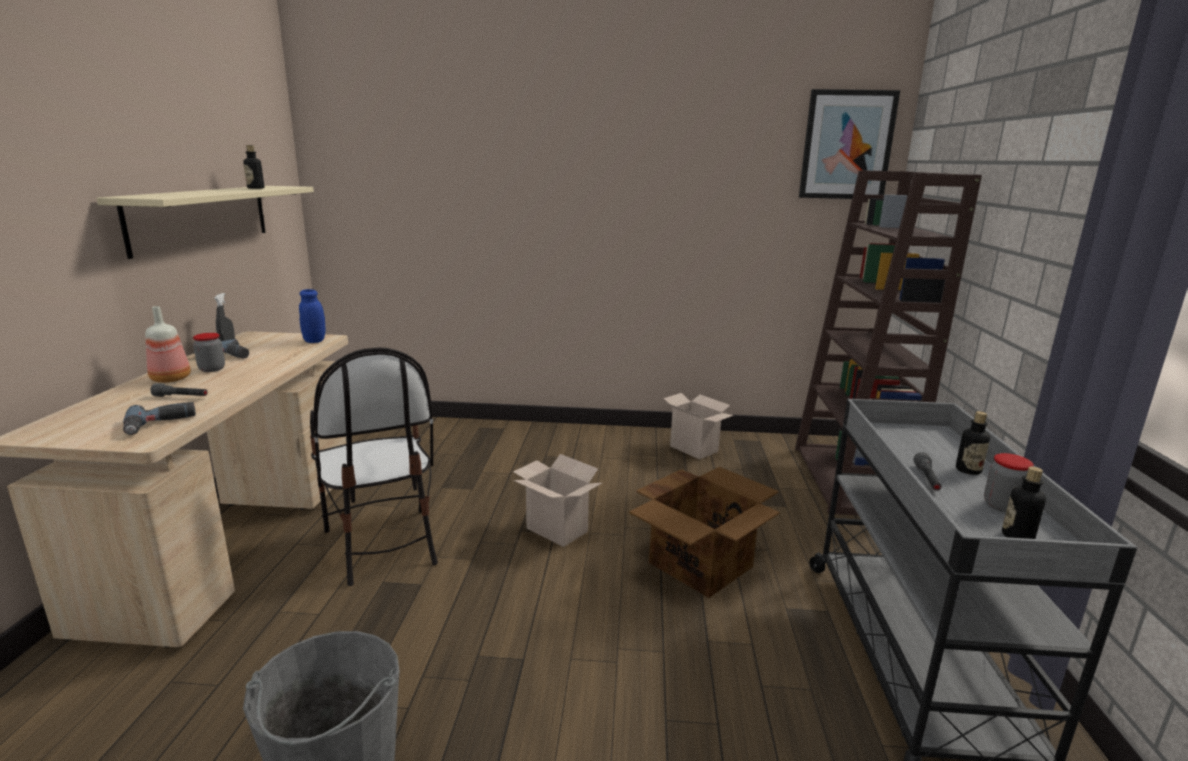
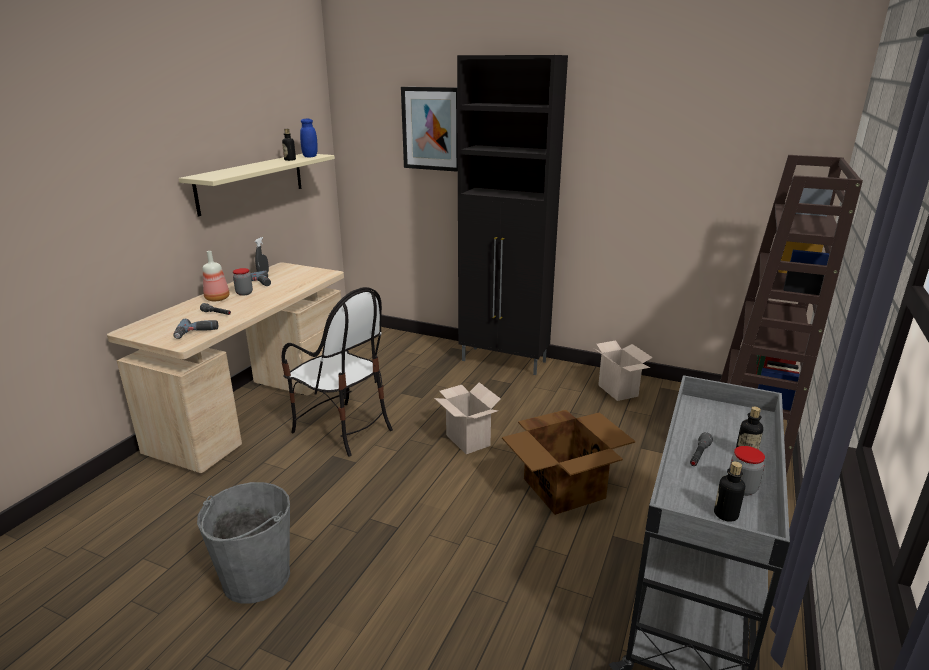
camera: 20 degrees right, 5 degrees up
blue jar [299,289,326,343] -> blue jar moved to [300,119,318,157]
chair [310,347,438,586] -> chair turned 45 degrees counterclockwise [282,287,393,456]
picture [799,89,900,199] -> picture moved to [401,87,458,172]
none -> black cabinet [457,55,568,375]

